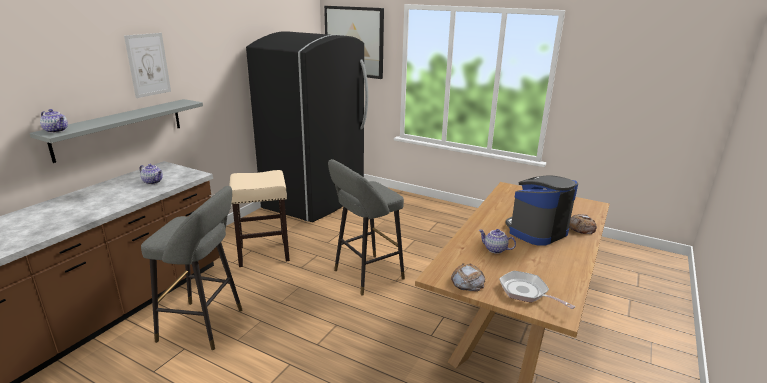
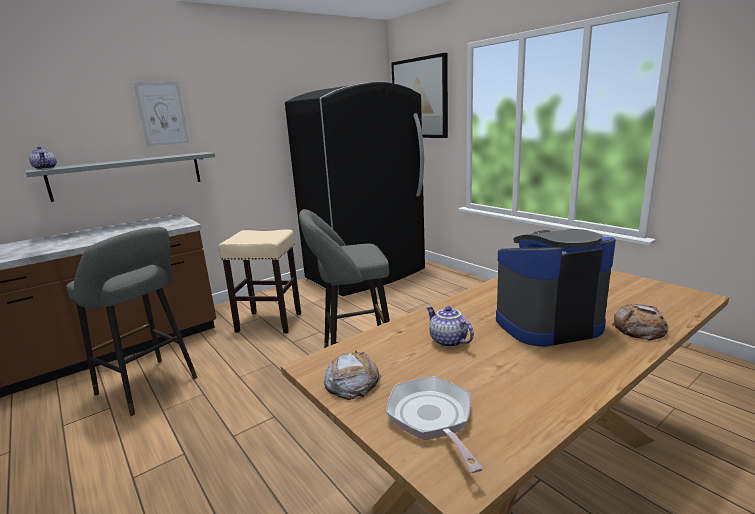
camera: 25 degrees right, 5 degrees down
teapot [140,164,163,185] -> none

